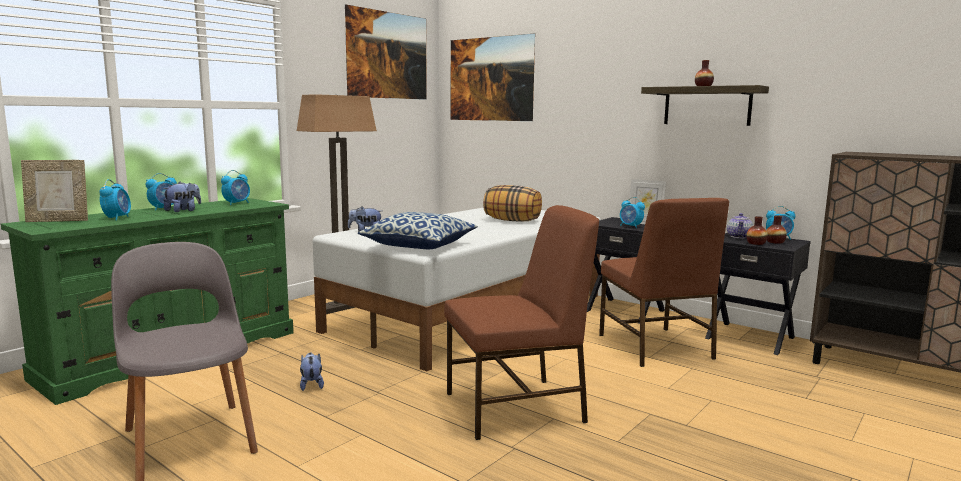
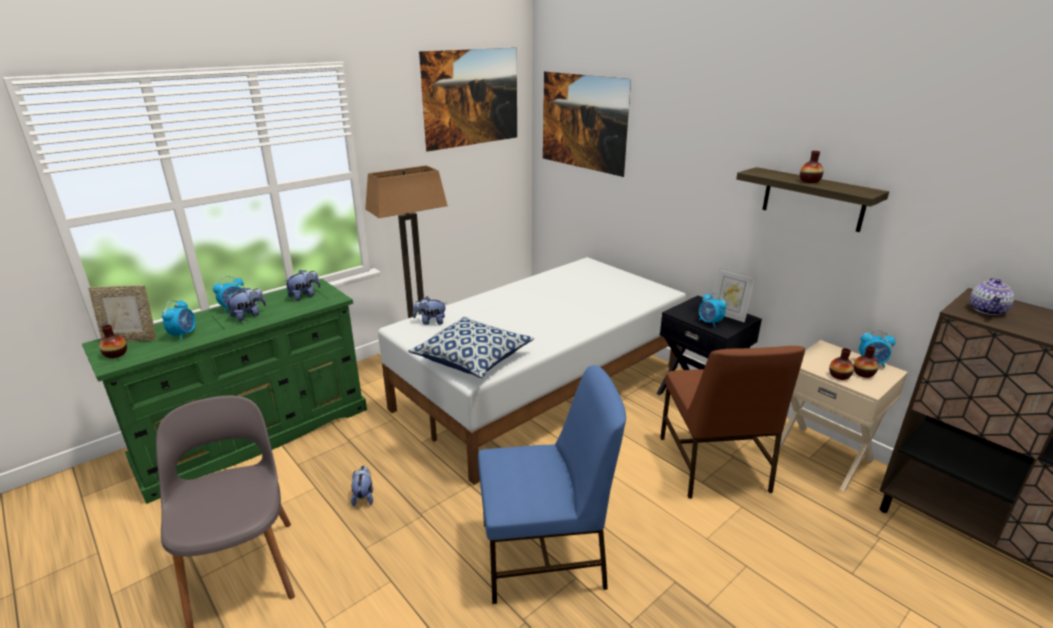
camera: 10 degrees right, 15 degrees up
alarm clock [221,170,250,205] -> plush toy [284,270,321,301]
brown chair [444,205,599,440] -> blue chair [478,365,626,604]
pillow [483,185,542,222] -> none
black nightstand [705,233,811,355] -> beige nightstand [772,340,908,492]
teapot [727,213,753,238] -> teapot moved to [970,278,1014,315]
none -> vase [99,325,127,358]

